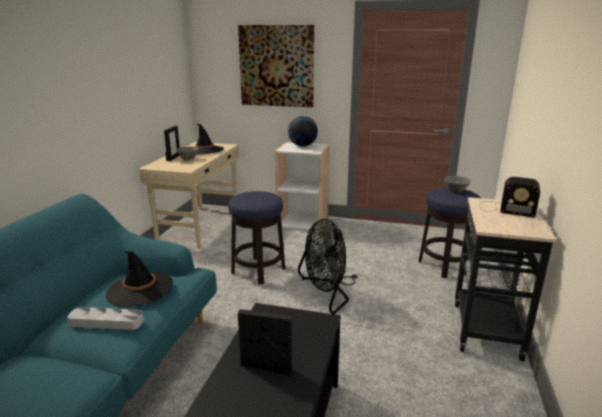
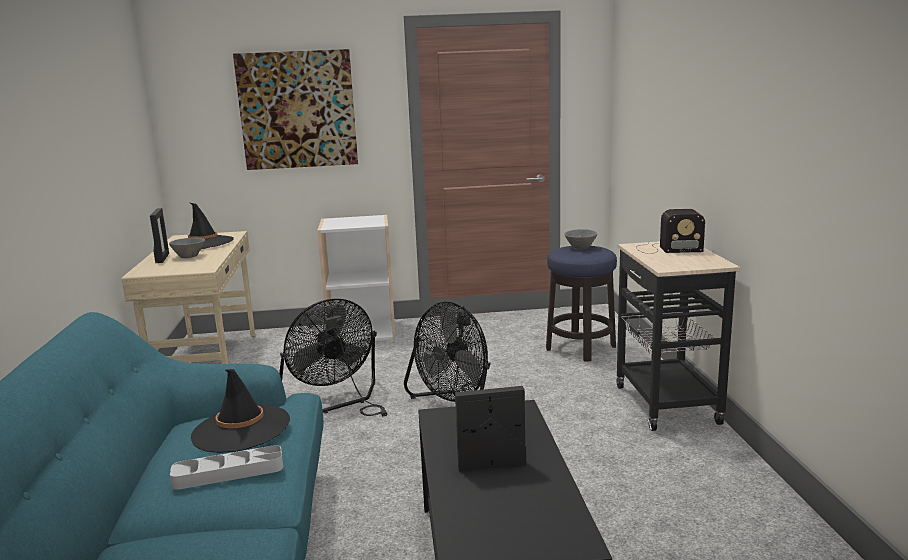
camera: 20 degrees left, 5 degrees down
stool [228,191,285,285] -> black fan [279,299,387,416]
globe [288,116,318,147] -> none

